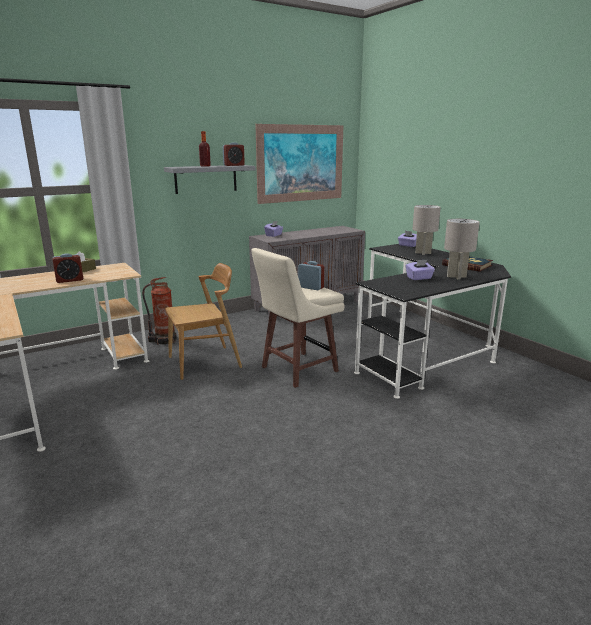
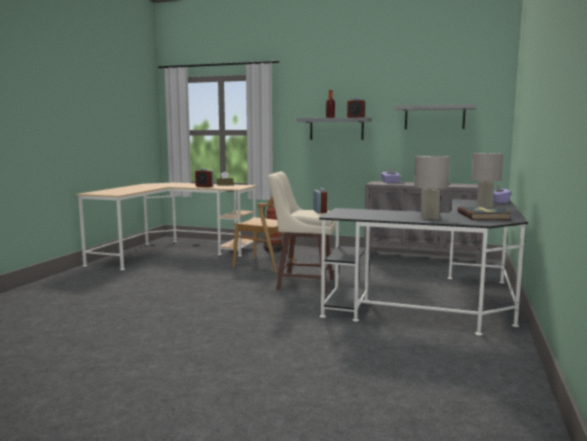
camera: 50 degrees right, 10 degrees down
picture [255,124,343,204] -> grey shelf [395,104,476,129]
purple tissue box [406,259,435,280] -> none

